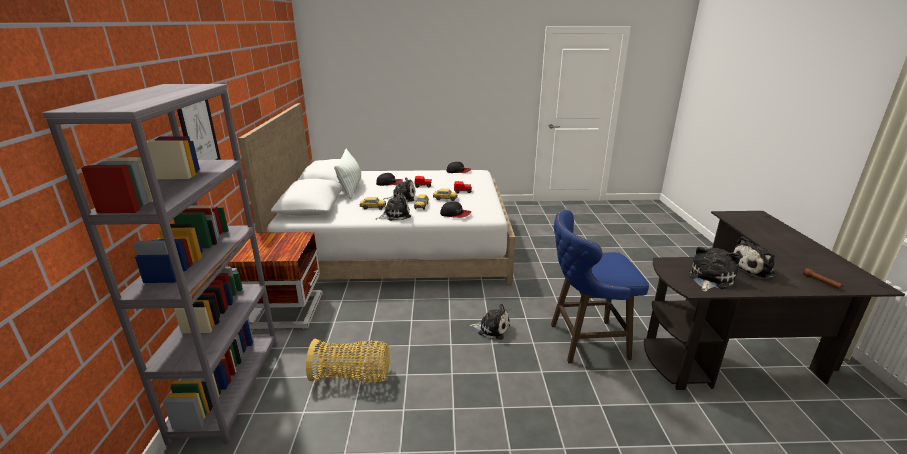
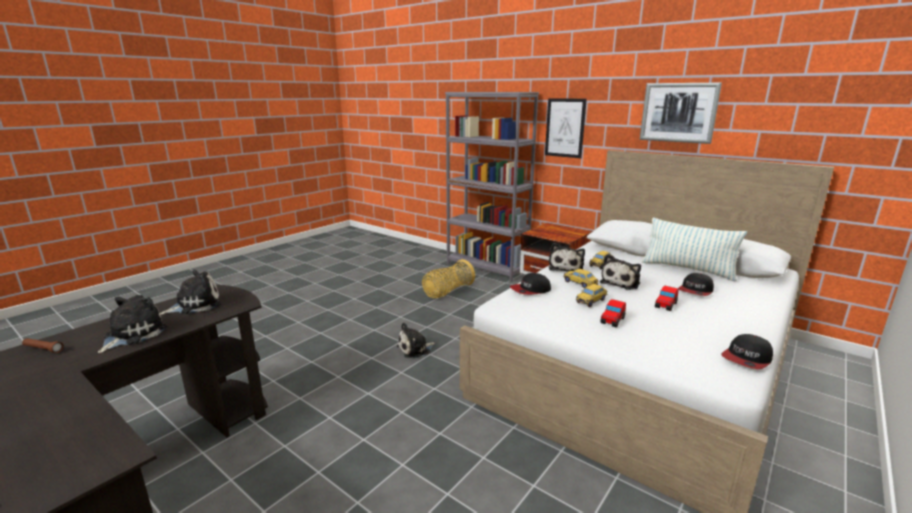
camera: 130 degrees right, 5 degrees down
blue stool [551,209,649,363] -> none
plush toy [689,247,740,292] -> plush toy turned 120 degrees counterclockwise [160,270,221,315]
none -> picture [640,83,722,144]

